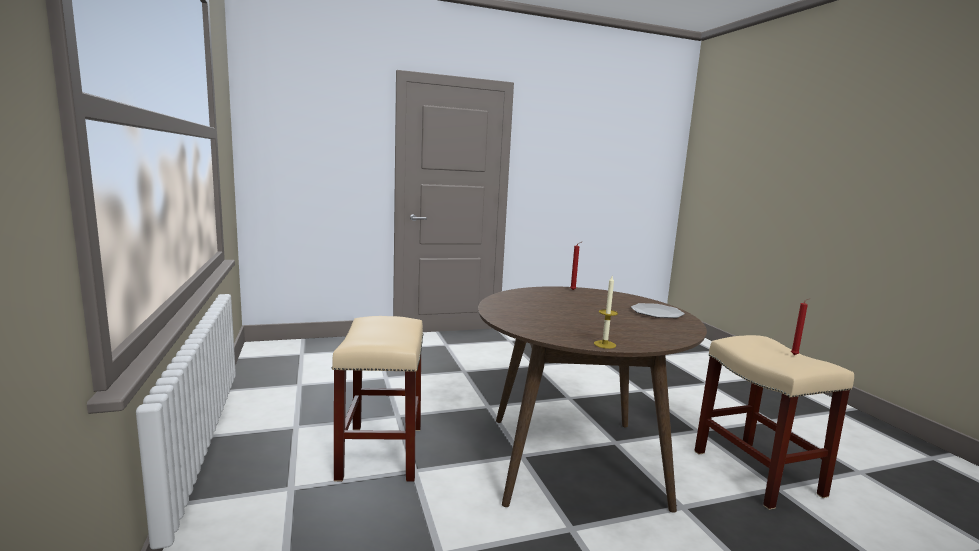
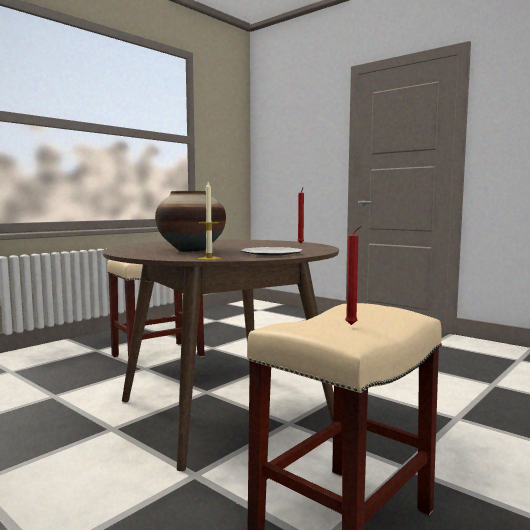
camera: 60 degrees right, 5 degrees down
candle [594,276,618,349] -> candle moved to [198,182,221,260]
none -> vase [155,191,226,252]

